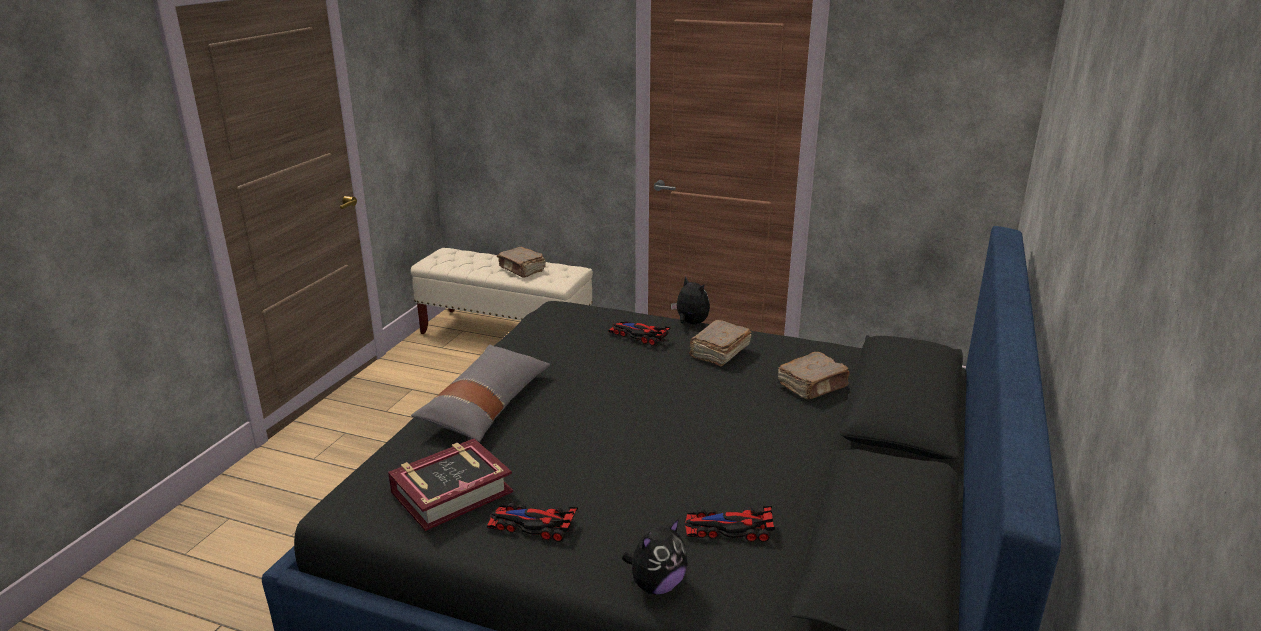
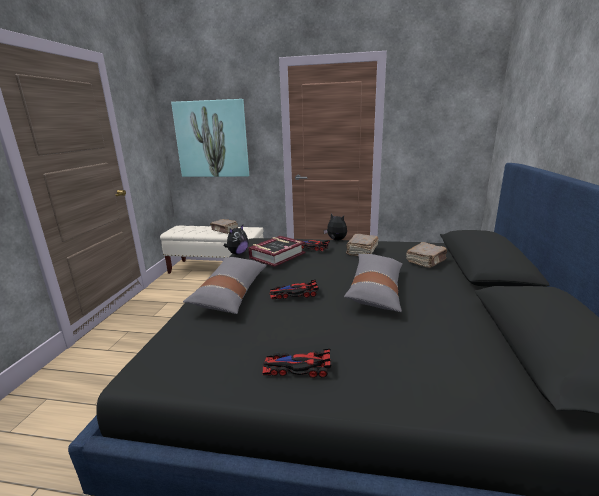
camera: 10 degrees left, 5 degrees down
book [388,438,513,531] -> book moved to [248,236,305,267]
plush toy [622,518,688,595] -> plush toy moved to [224,225,248,255]
toy car [685,506,775,542] -> toy car moved to [269,280,319,299]
none -> picture [171,99,249,177]
none -> grey pillow [344,254,403,312]

